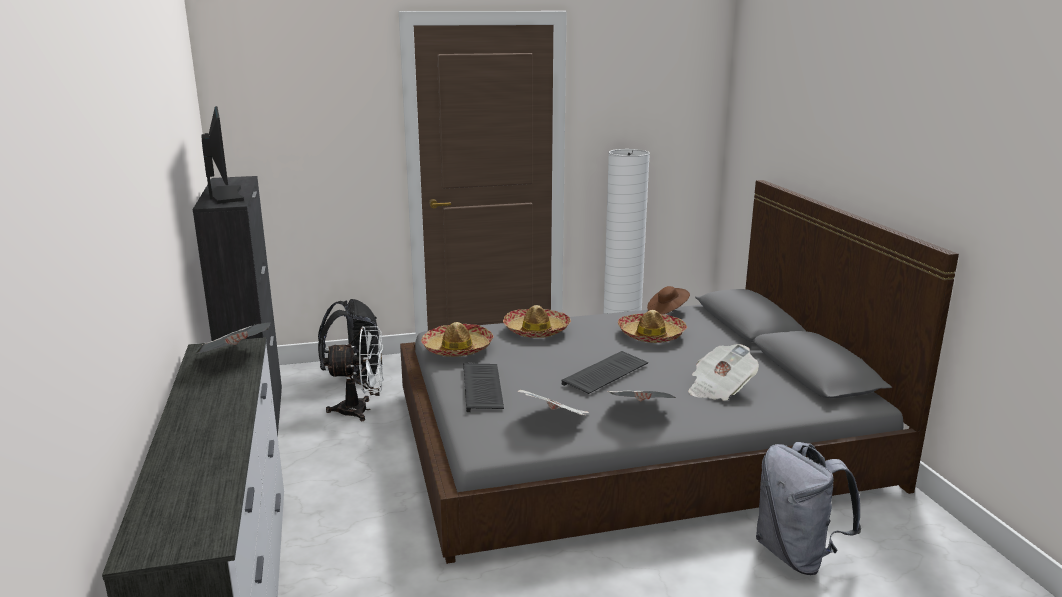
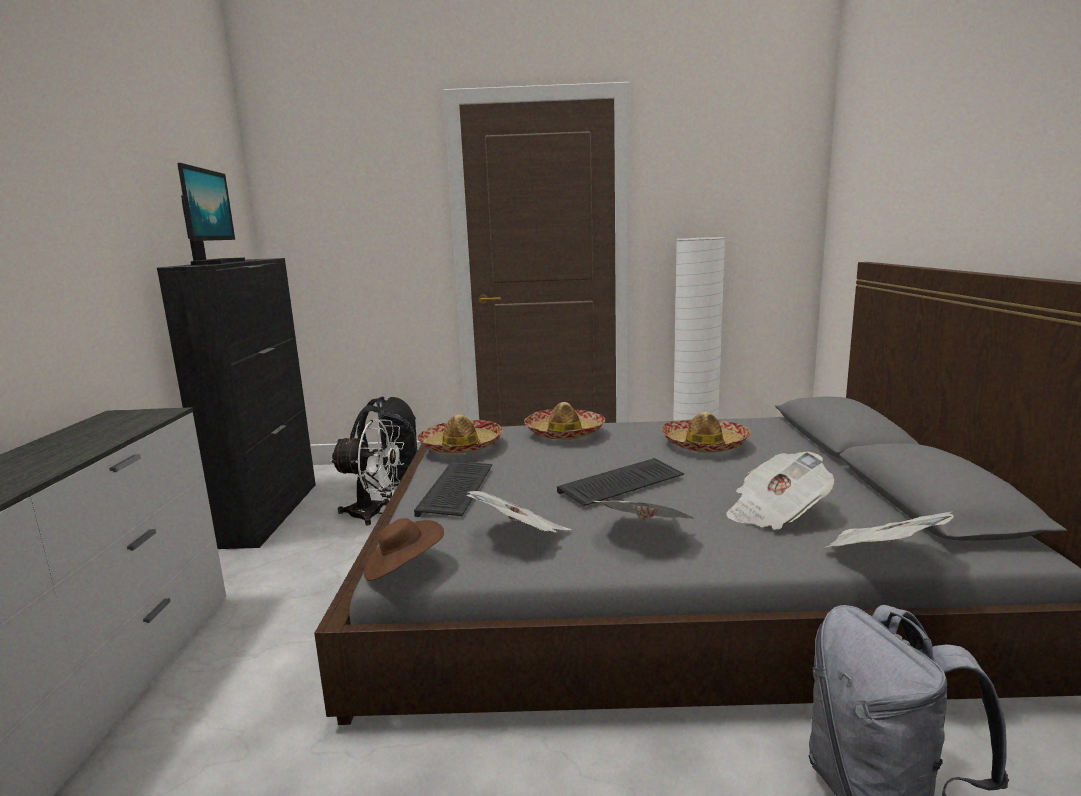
camera: 15 degrees right, 5 degrees down
newspaper [195,322,270,354] -> newspaper moved to [825,512,954,547]
brown hat [647,286,690,314] -> brown hat moved to [364,518,444,581]

